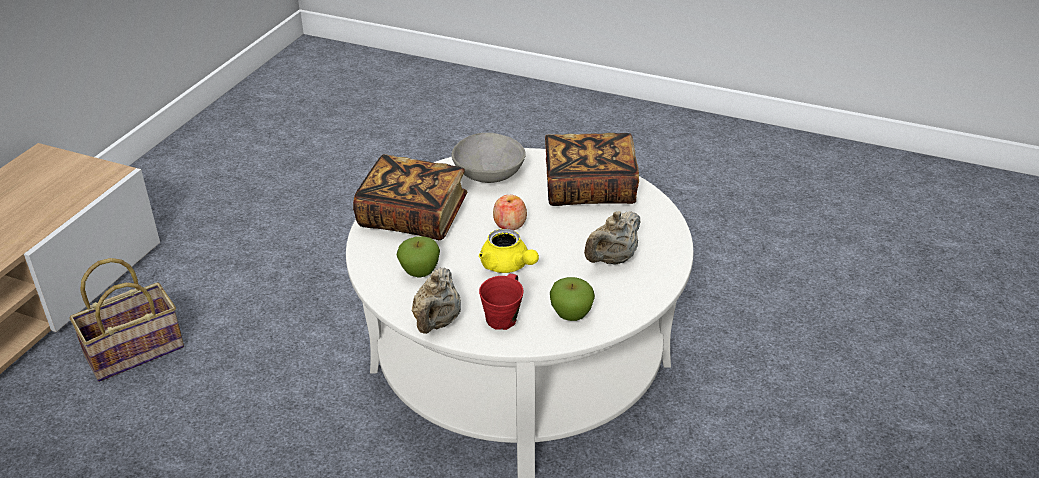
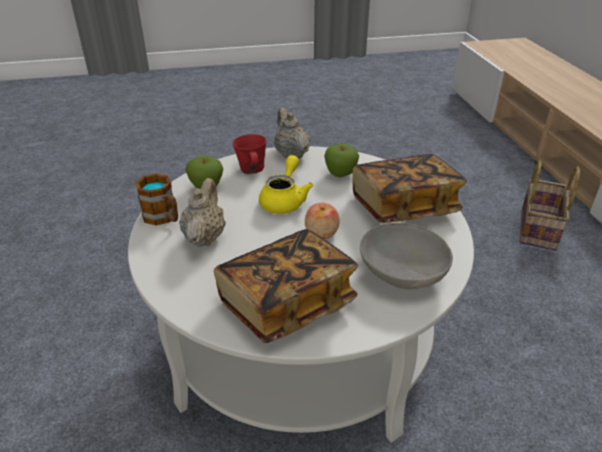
camera: 145 degrees right, 0 degrees up
yellow teapot [479,229,539,273] -> yellow teapot turned 90 degrees clockwise [259,155,313,214]
none -> mug [135,173,178,226]

